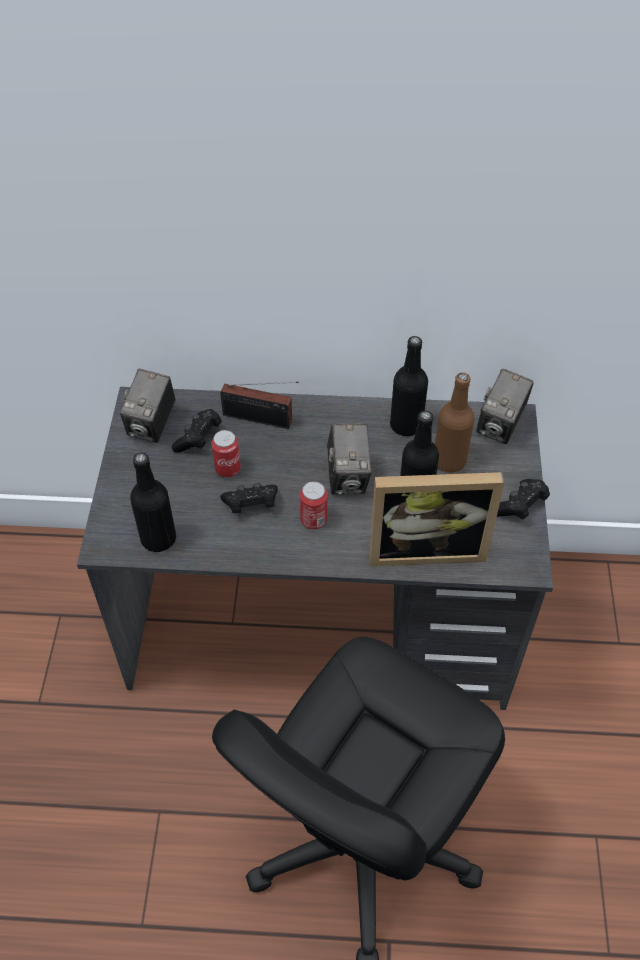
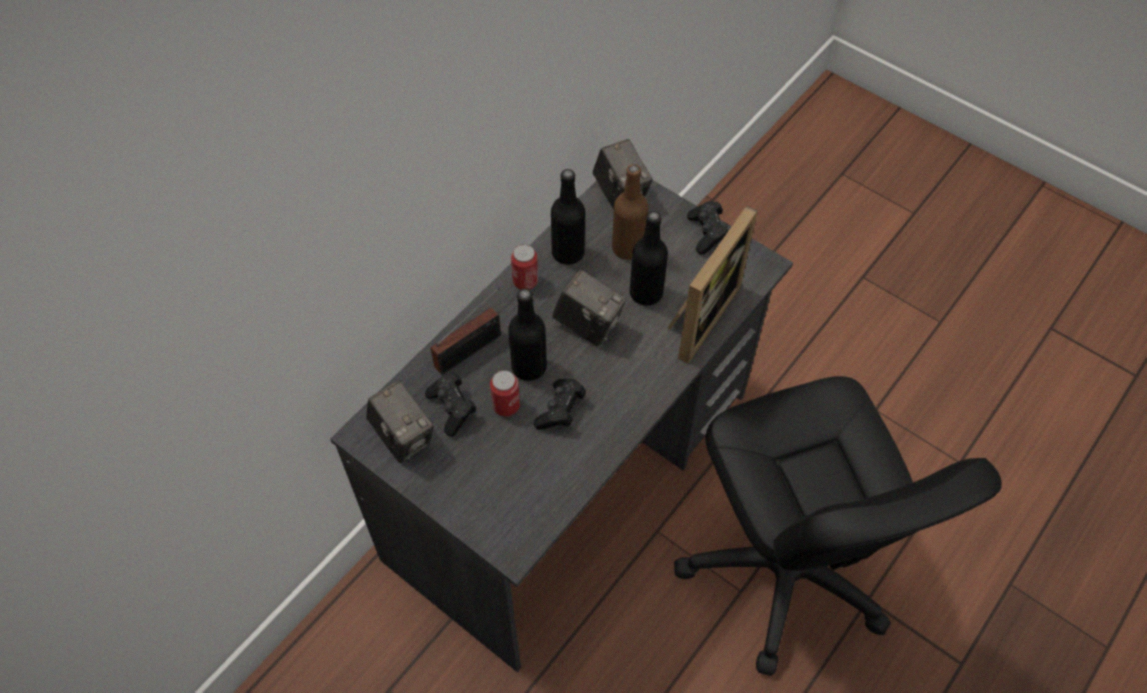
camera: 55 degrees left, 5 degrees up
black bottle [130,453,176,552] -> black bottle moved to [508,288,547,381]
can [300,481,328,529] -> can moved to [511,244,538,290]

